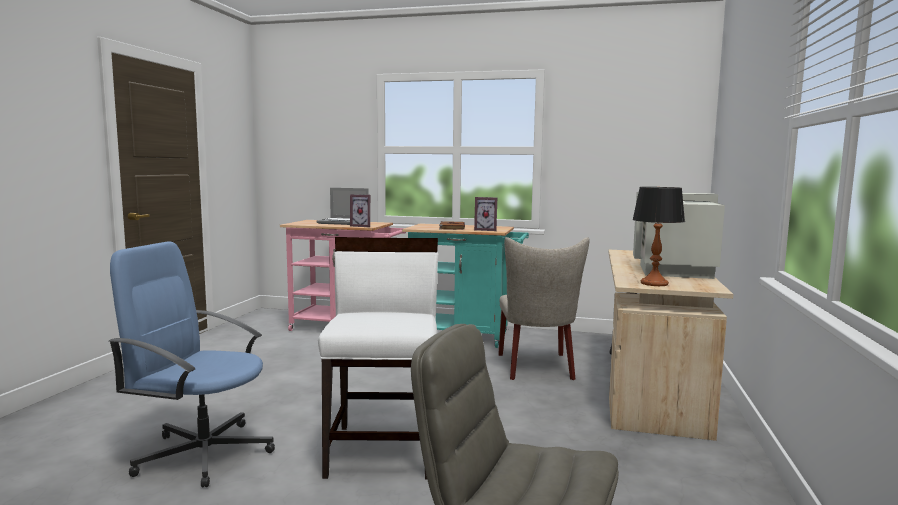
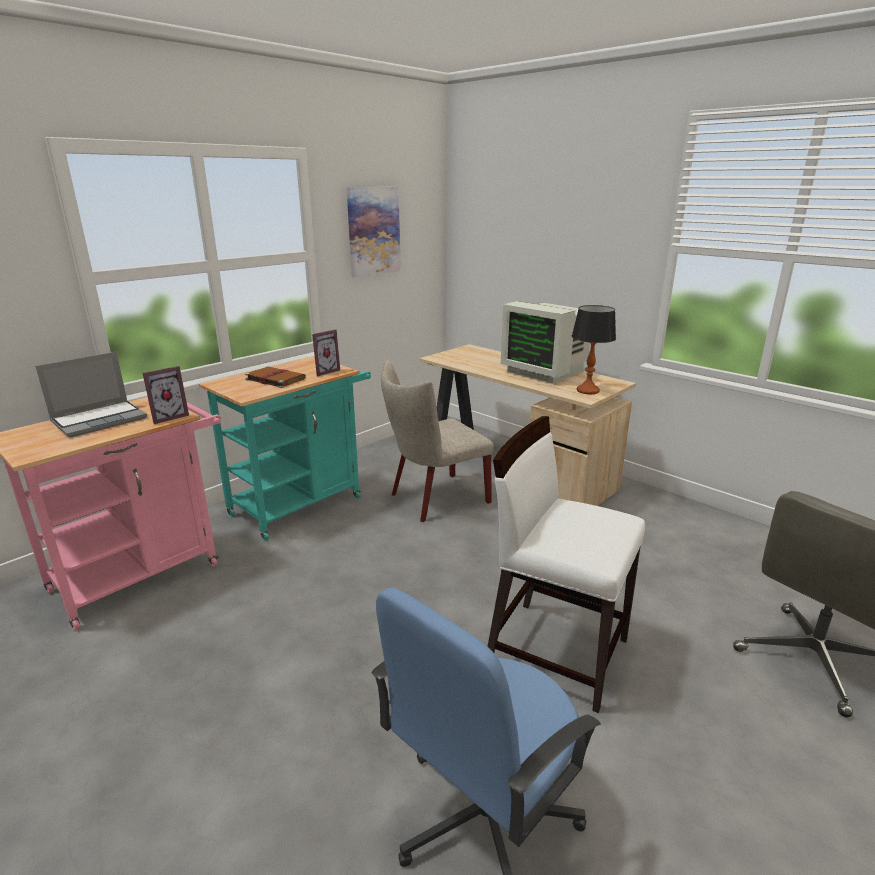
camera: 60 degrees left, 15 degrees up
beige chair [498,237,590,380] -> beige chair turned 120 degrees clockwise [381,359,494,522]
monitor [633,192,725,279] -> monitor turned 90 degrees counterclockwise [501,301,589,384]
none -> picture [347,187,401,277]

